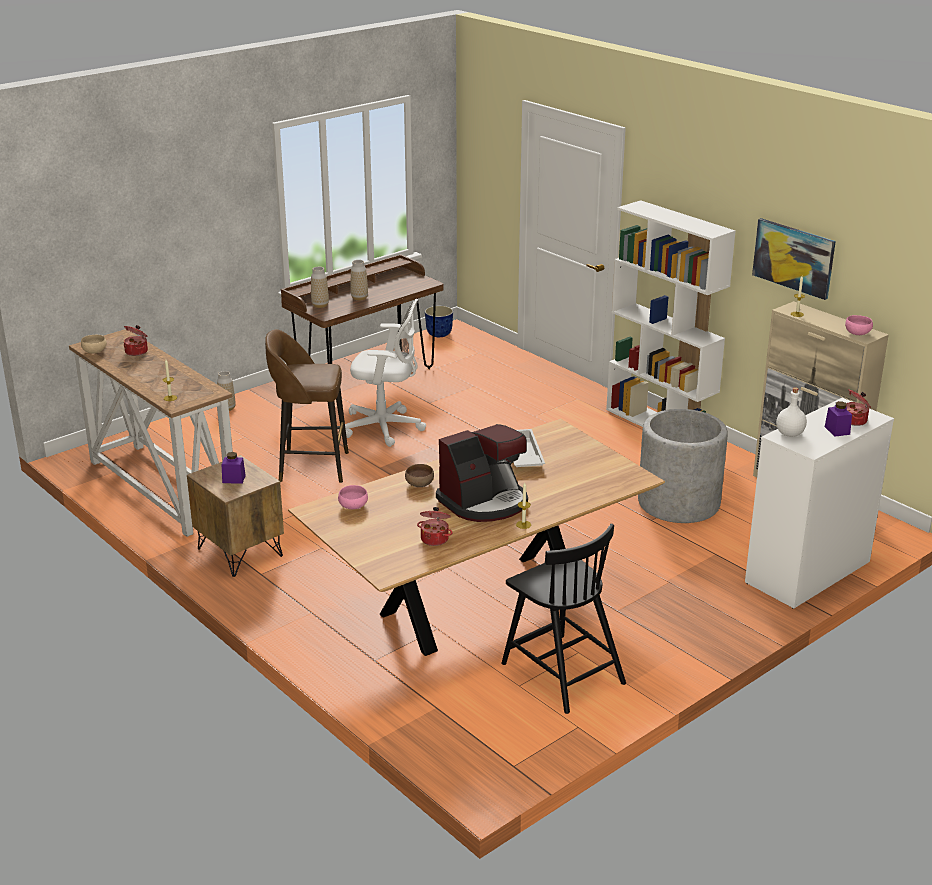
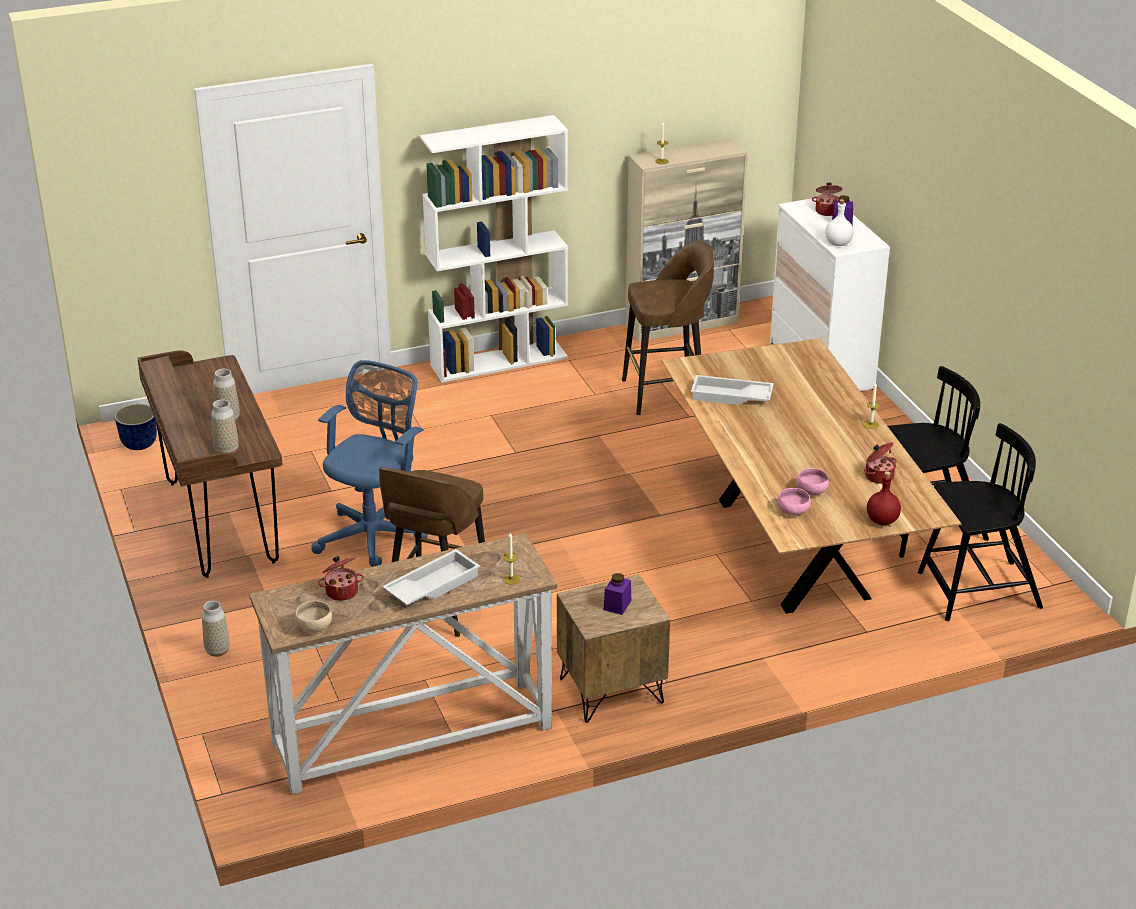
camera: 70 degrees left, 5 degrees up
white office chair [345,299,426,447] -> blue office chair [311,360,428,567]
brown bowl [405,464,434,487] -> none
coffee machine [436,424,528,522] -> none
grey planter [638,409,728,523] -> brown stool [622,240,714,415]
picture [752,218,836,300] -> none
pink bowl [845,315,873,335] -> pink bowl moved to [796,468,829,495]
none -> white tray [382,549,480,605]
none -> red bottle [867,471,901,525]
none -> black chair [918,423,1043,621]

